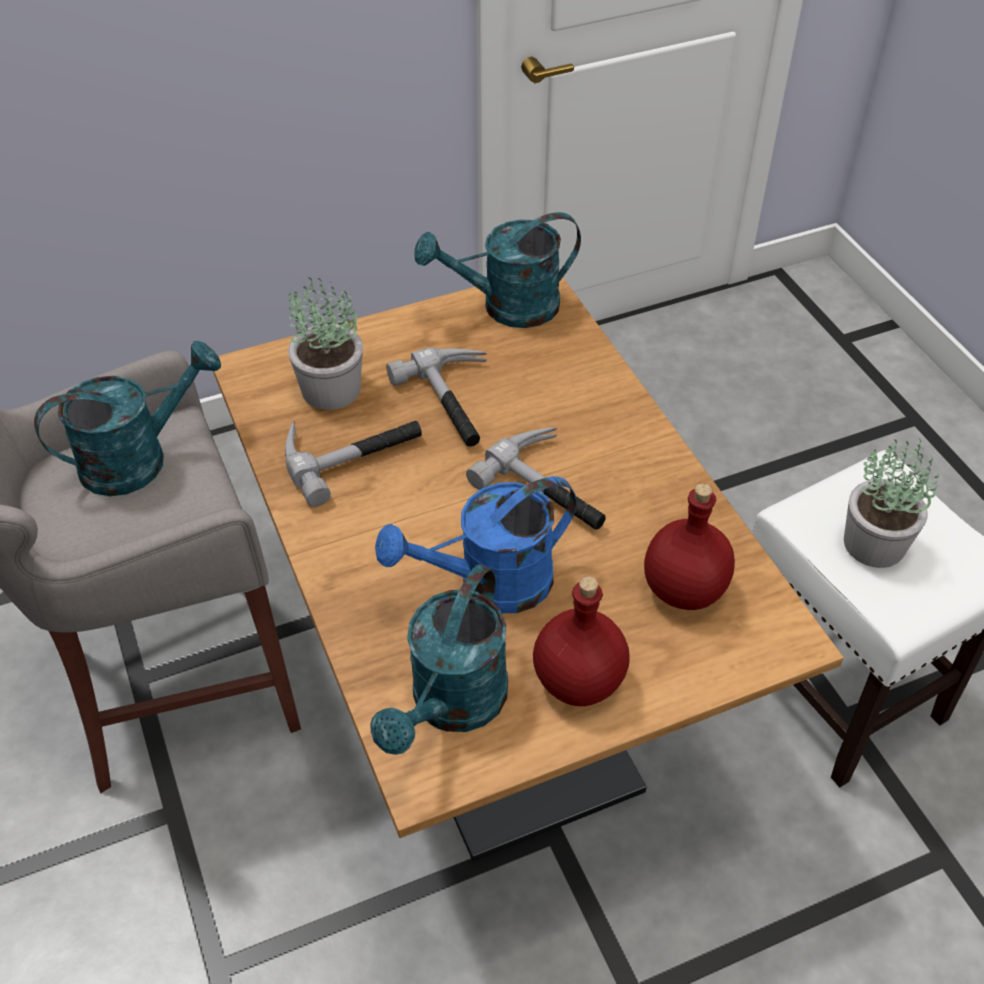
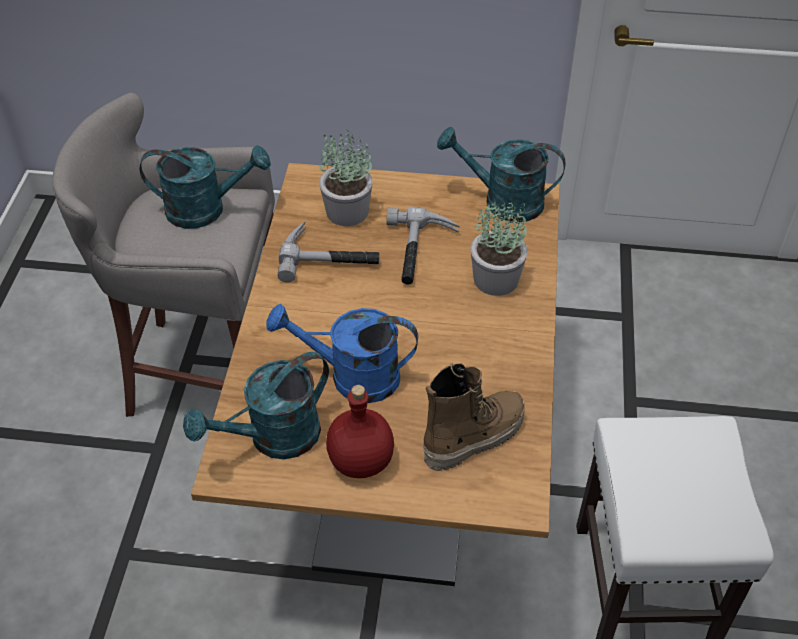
camera: 30 degrees right, 0 degrees up
hammer [466,427,606,530] -> none
red bottle [644,483,735,610] -> boot [423,363,525,471]
potted plant [844,438,940,568] -> potted plant moved to [470,201,528,296]

